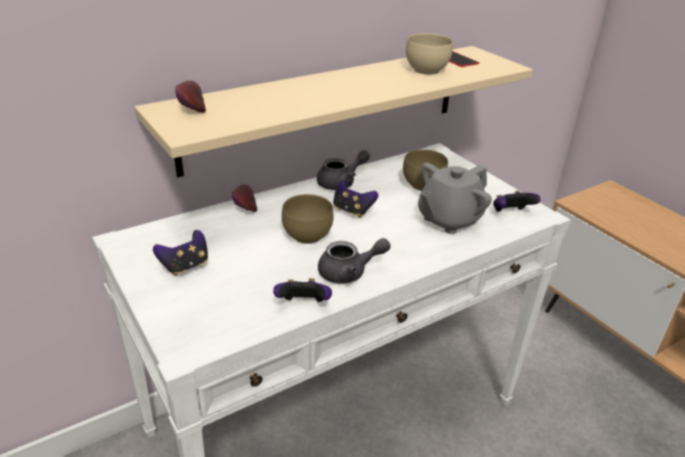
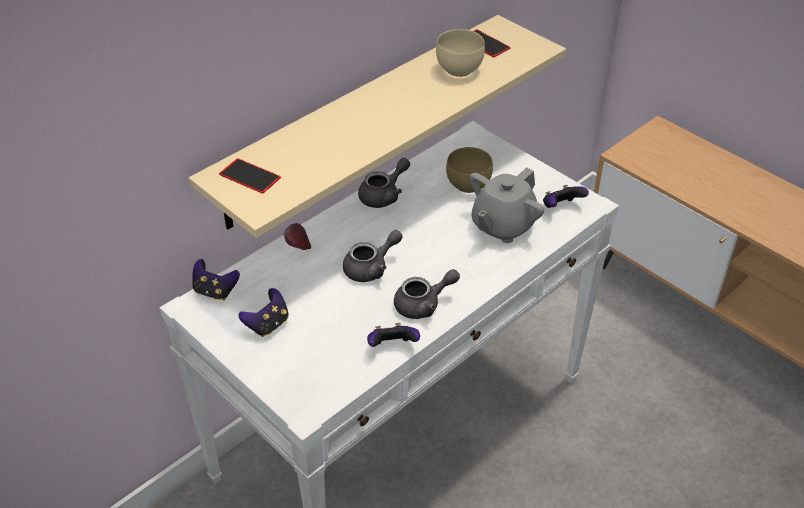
camera: 10 degrees left, 10 degrees up
apple [175,81,206,113] -> phone [219,158,281,193]
brown bowl [282,194,334,244] -> grey teapot [343,230,403,282]
game controller [334,180,378,218] -> game controller moved to [192,259,240,300]

